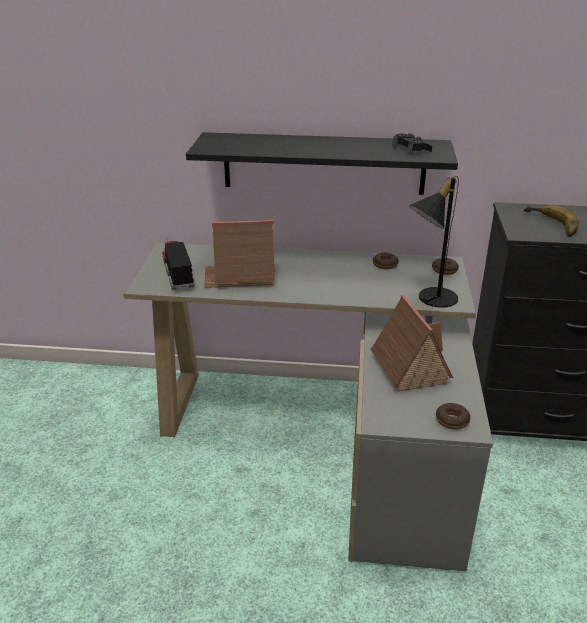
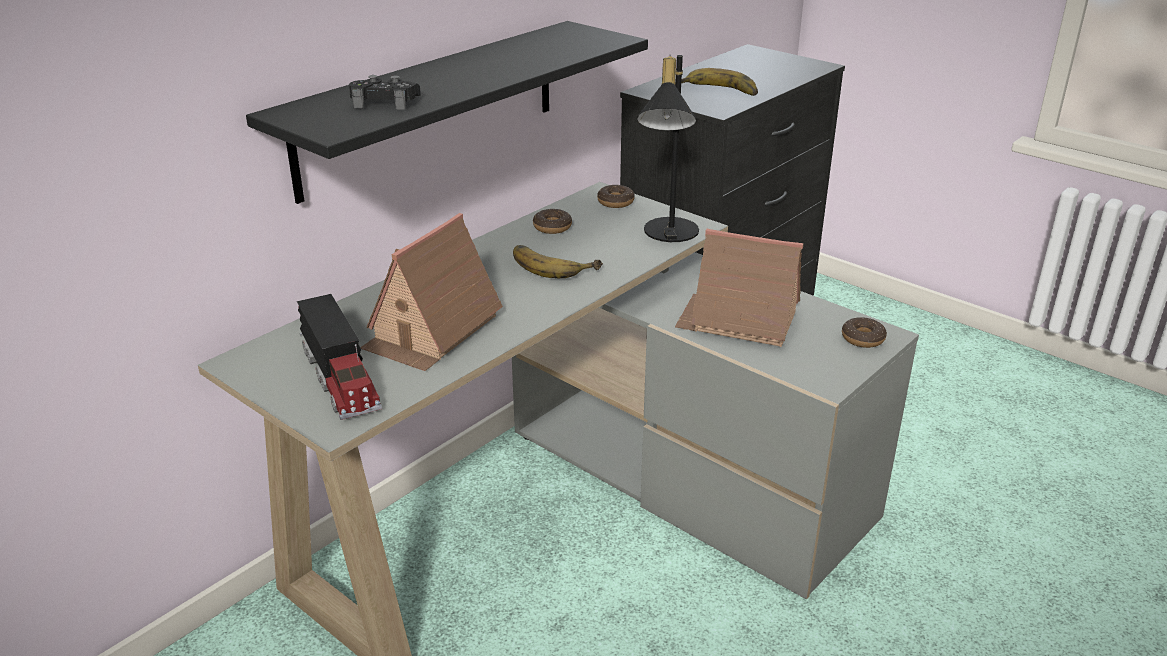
camera: 55 degrees left, 0 degrees up
toy truck [162,237,195,290] -> toy truck turned 135 degrees counterclockwise [297,294,382,420]
black game controller [392,133,432,155] -> black game controller moved to [349,75,421,110]
none -> banana [513,245,603,278]

